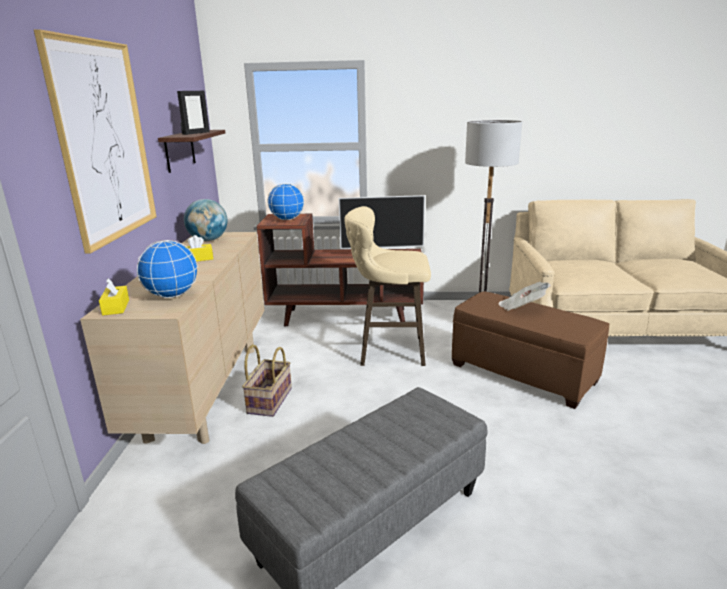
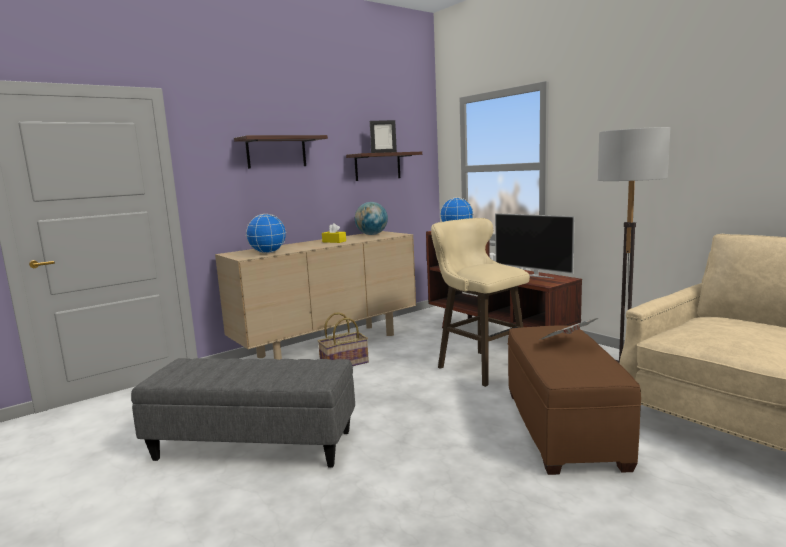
camera: 50 degrees right, 10 degrees down
picture [34,30,157,254] -> shelf [234,135,328,169]
yellow tissue box [99,278,129,316] -> none

